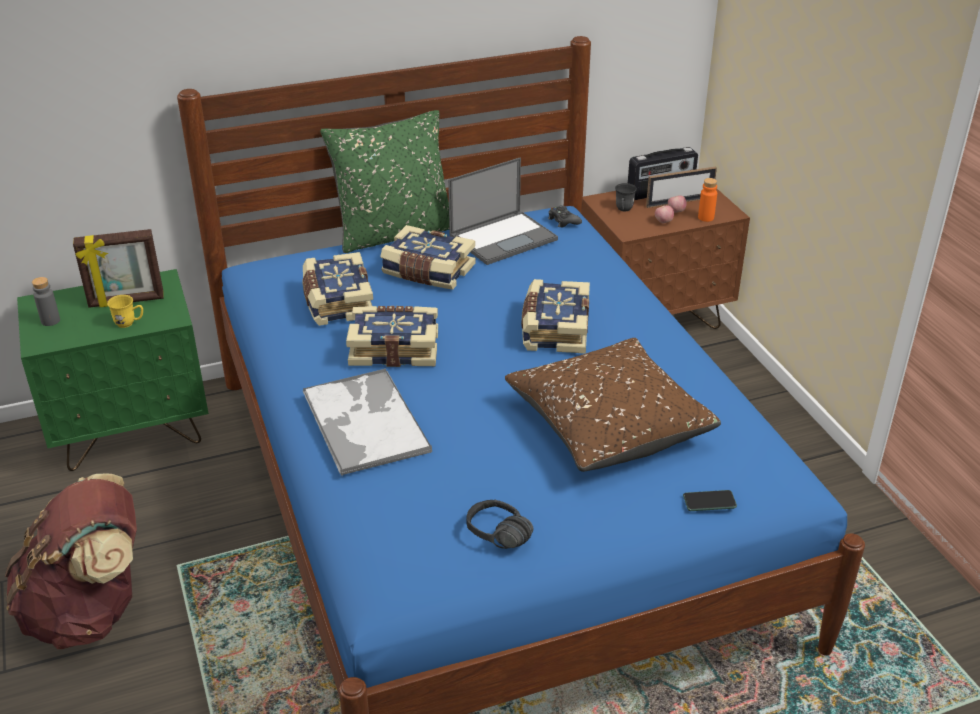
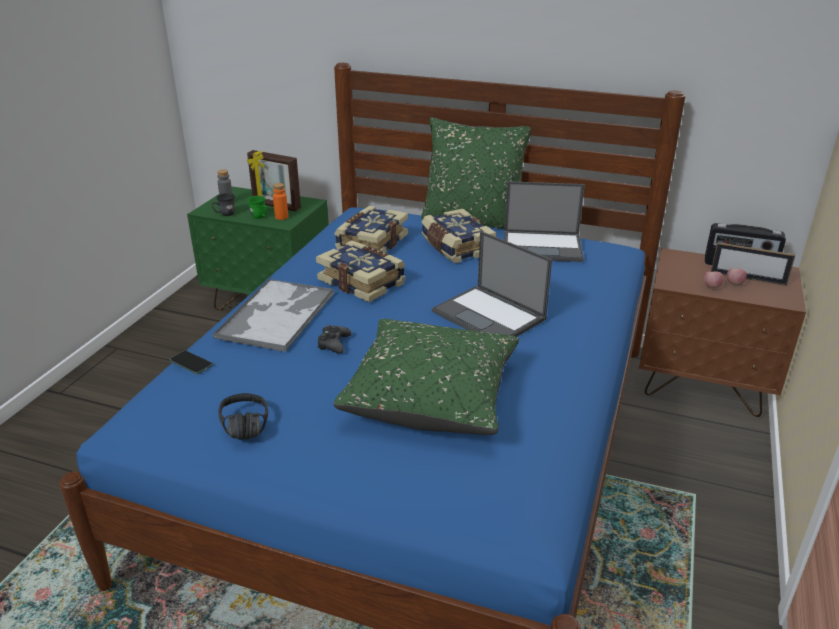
camera: 40 degrees right, 5 degrees down
brown backpack [5,474,137,649] -> none
yellow mug [107,295,143,328] -> green mug [247,196,267,219]
brown pillow [505,338,721,472] -> green pillow [334,319,519,435]
book [521,279,590,354] -> laptop [432,231,552,337]
black game controller [548,205,582,228] -> black game controller moved to [317,325,352,353]
grey mug [615,183,637,211] -> grey mug moved to [211,193,235,216]
phone [683,490,737,511] -> phone moved to [170,351,213,374]
orange bottle [698,178,717,222] -> orange bottle moved to [273,183,288,220]

